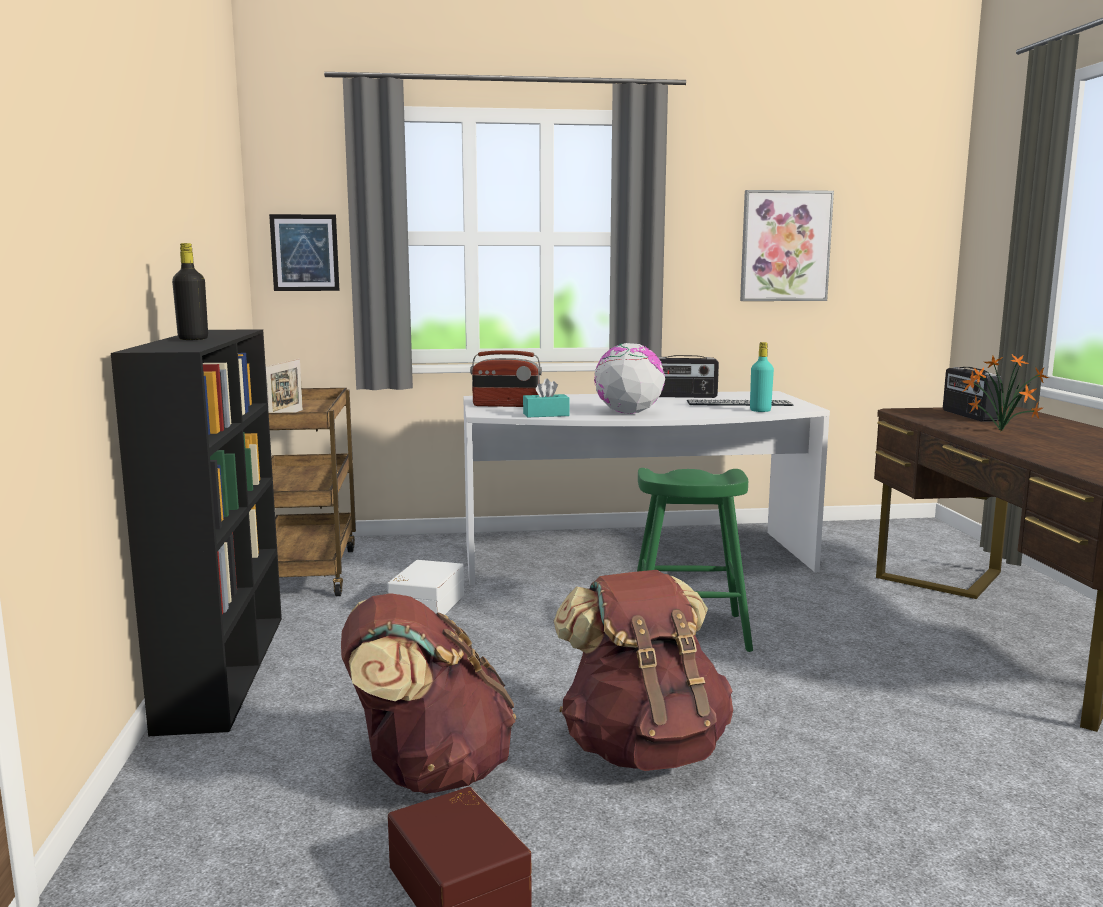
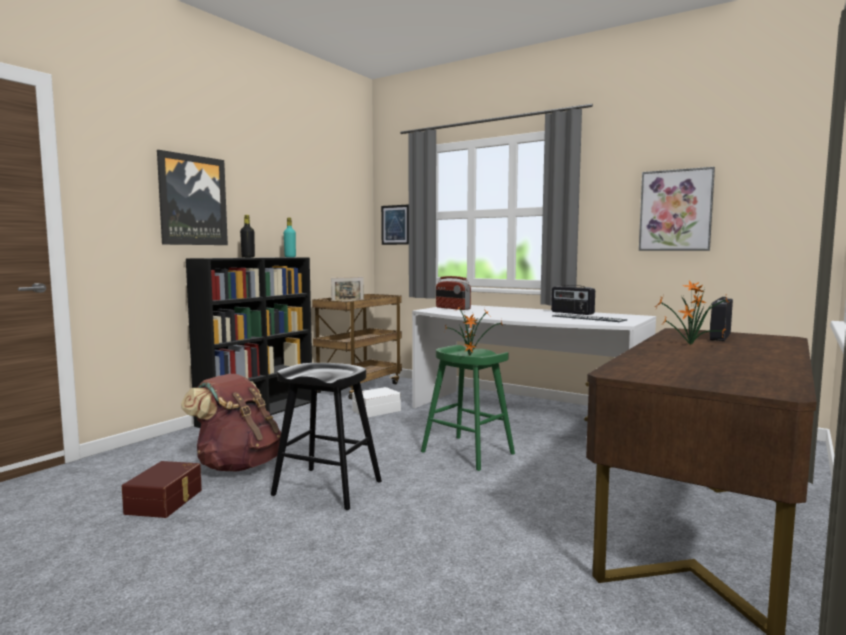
camera: 40 degrees right, 5 degrees down
turquoise tissue box [523,378,570,418] -> none
brown backpack [554,570,733,771] -> black stool [271,363,382,510]
globe [594,343,665,414] -> none
turquoise bottle [750,342,774,412] -> turquoise bottle moved to [284,218,296,257]
none -> picture [157,150,228,245]
none -> potted plant [444,307,503,355]

